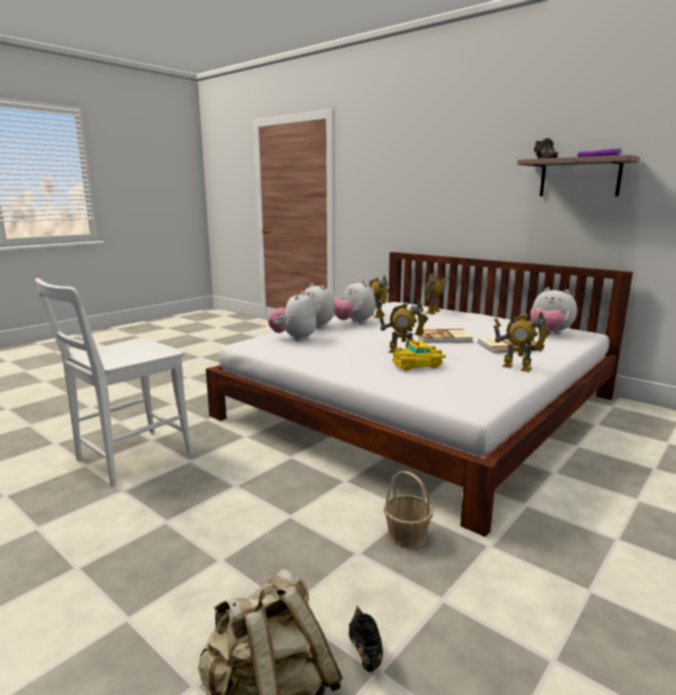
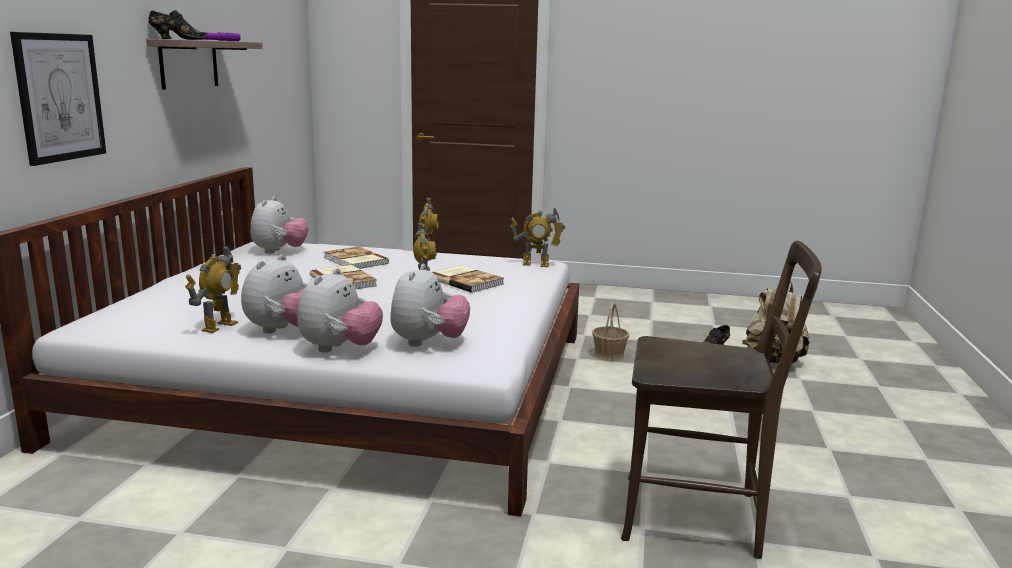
camera: 120 degrees left, 0 degrees up
white chair [35,278,193,486] -> brown chair [621,241,822,559]
plush toy [268,291,317,341] -> plush toy turned 60 degrees counterclockwise [390,264,470,347]
yellow toy car [392,339,446,371] -> book [432,265,504,293]
toy robot [425,273,445,314] -> toy robot moved to [510,208,565,267]
none -> picture [10,32,106,166]

